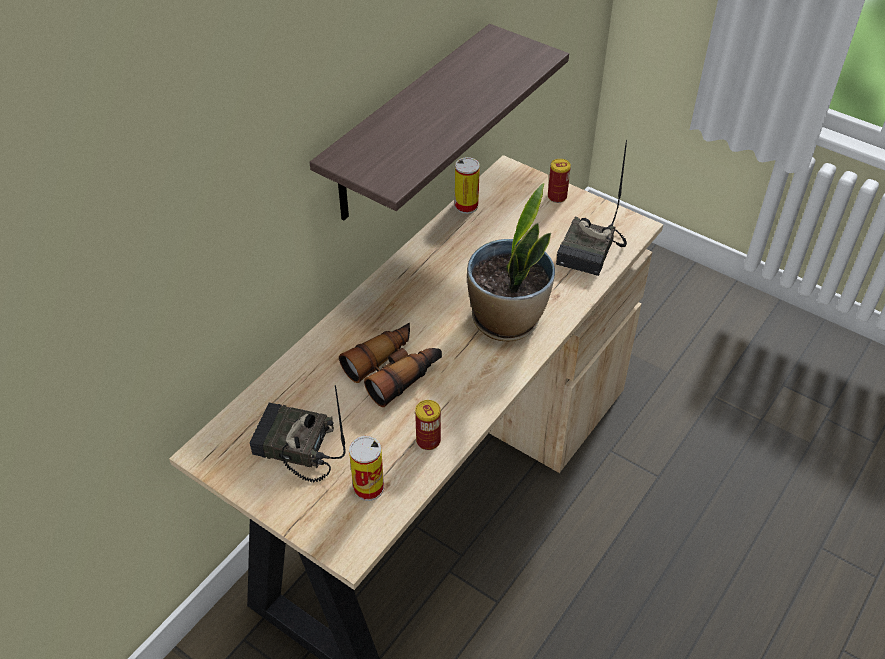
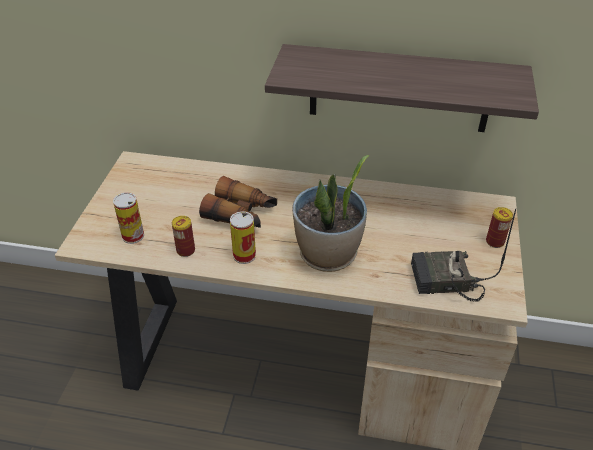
camera: 65 degrees right, 5 degrees down
radio [250,385,346,482] -> none
can [455,157,480,214] -> can moved to [230,211,256,264]

